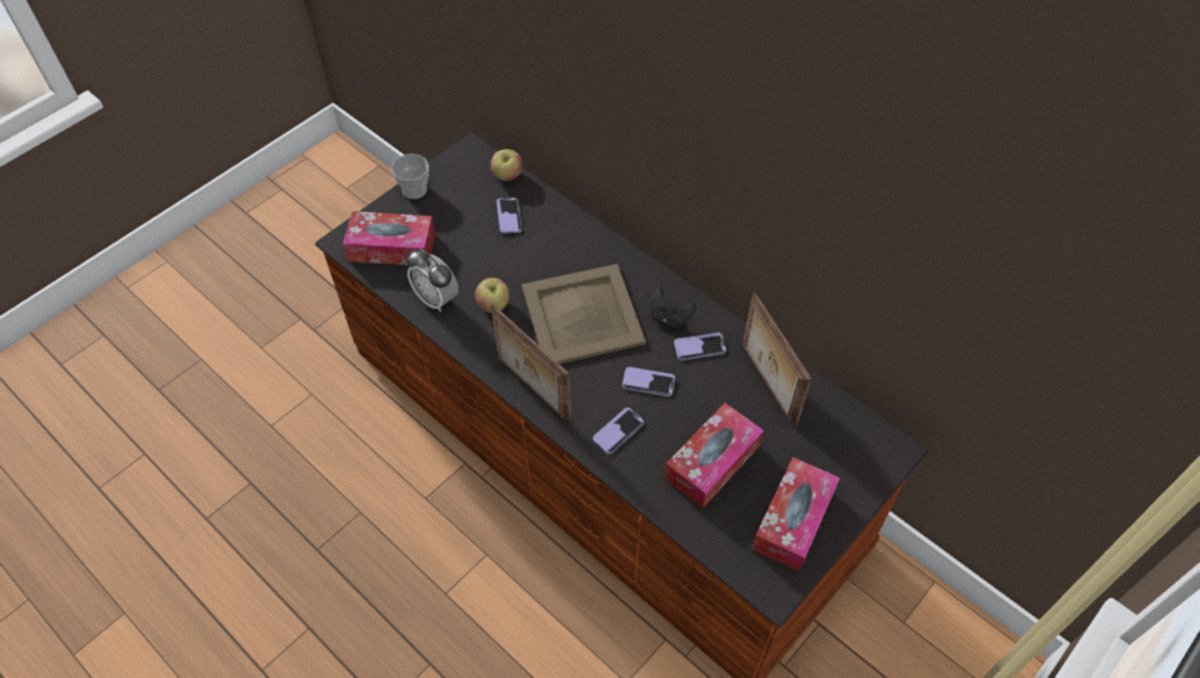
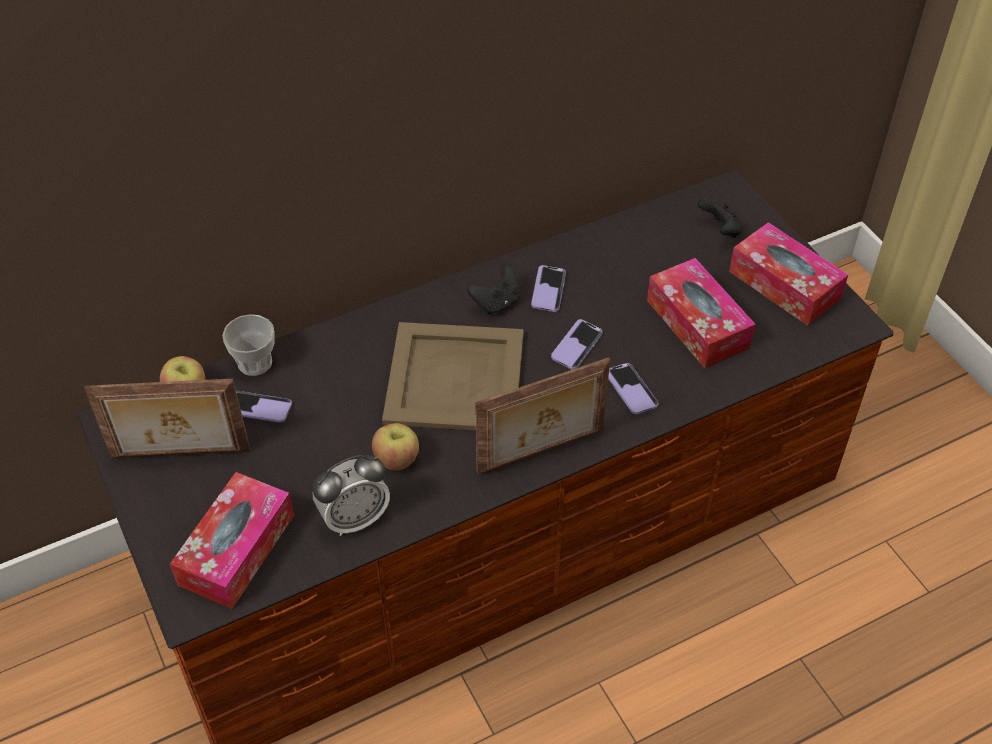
camera: 70 degrees left, 5 degrees down
cup [391,154,429,199] -> cup moved to [222,314,275,376]
picture frame [743,292,812,428] -> picture frame moved to [84,379,250,459]
none -> black game controller [698,198,742,238]

